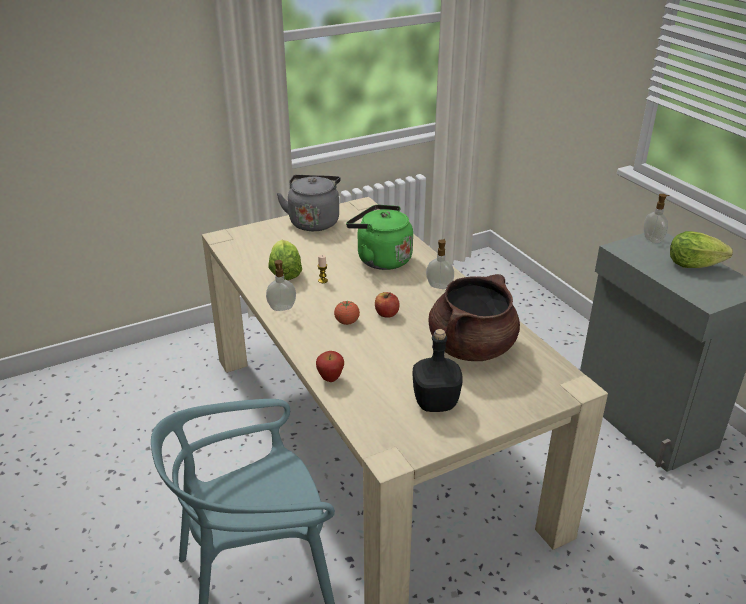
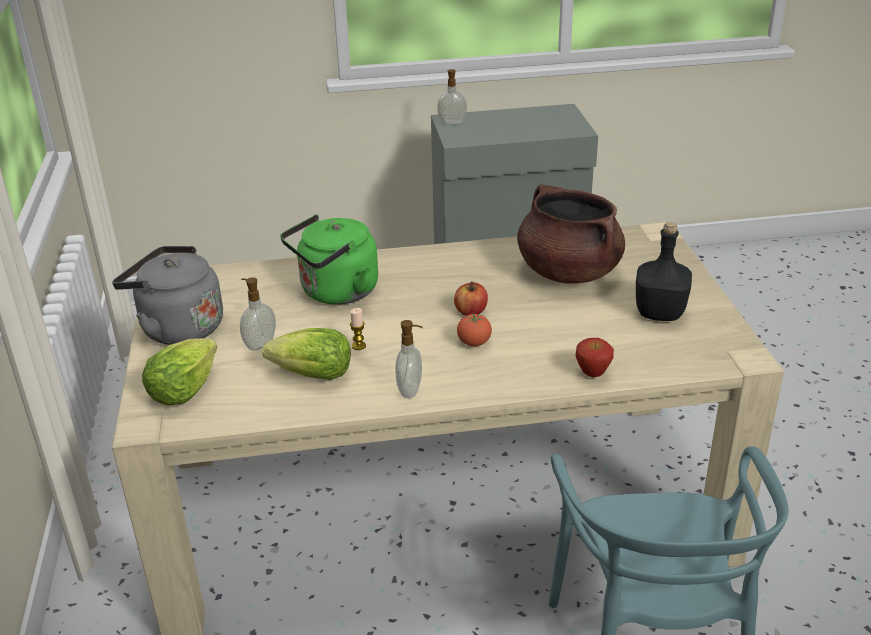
camera: 70 degrees left, 0 degrees up
soap dispenser [426,239,454,289] -> soap dispenser moved to [240,278,276,351]
lettuce [670,231,733,268] -> lettuce moved to [142,338,217,405]

